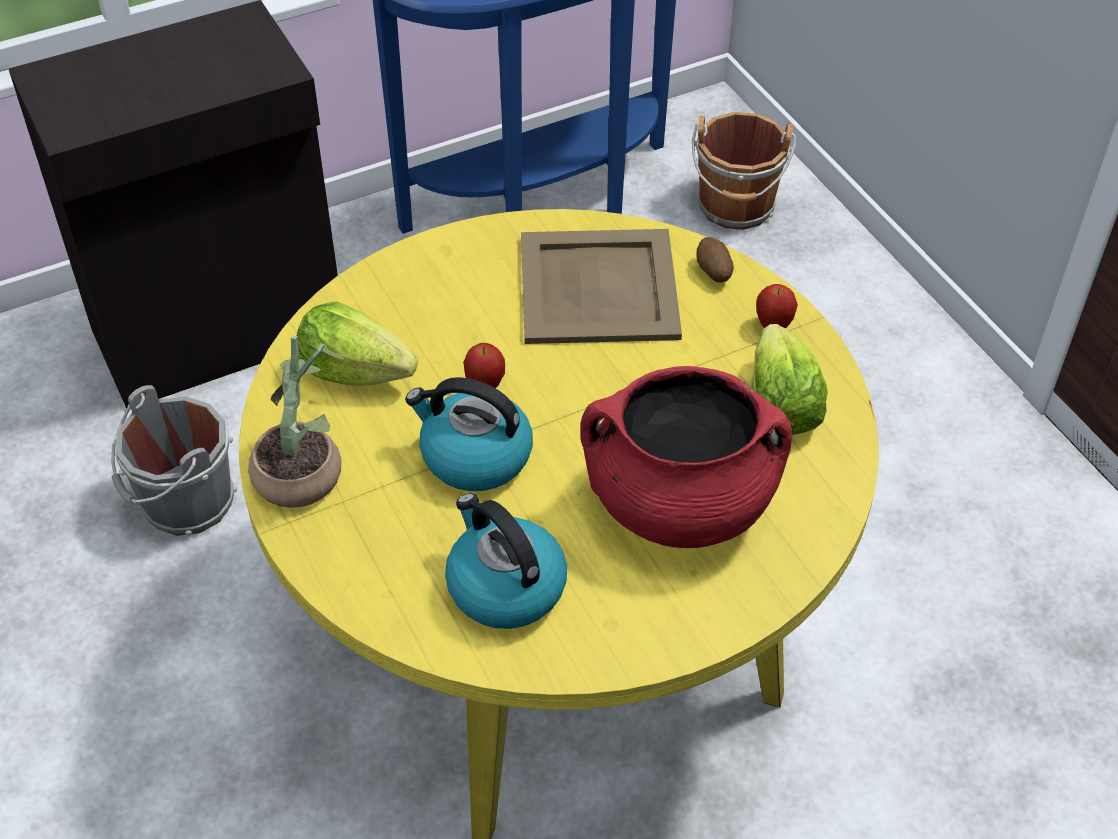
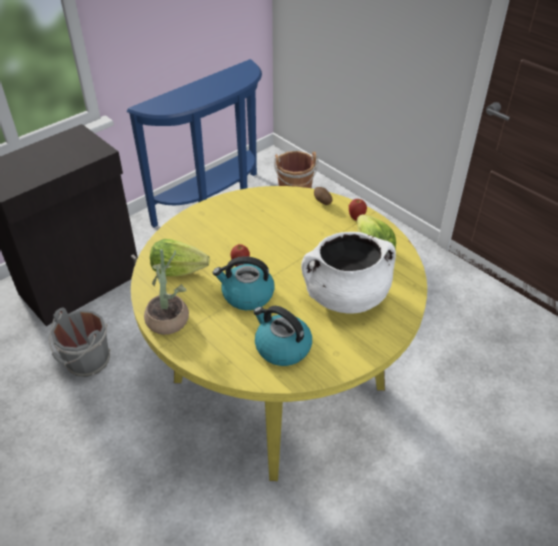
camera: 15 degrees left, 5 degrees down
beige tray [521,229,682,344] -> none
red cooking pot [581,366,792,548] -> white cooking pot [301,232,396,314]

